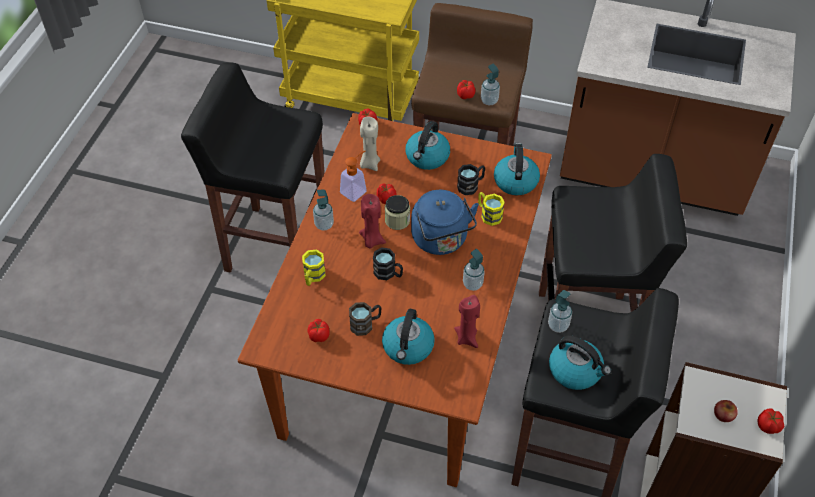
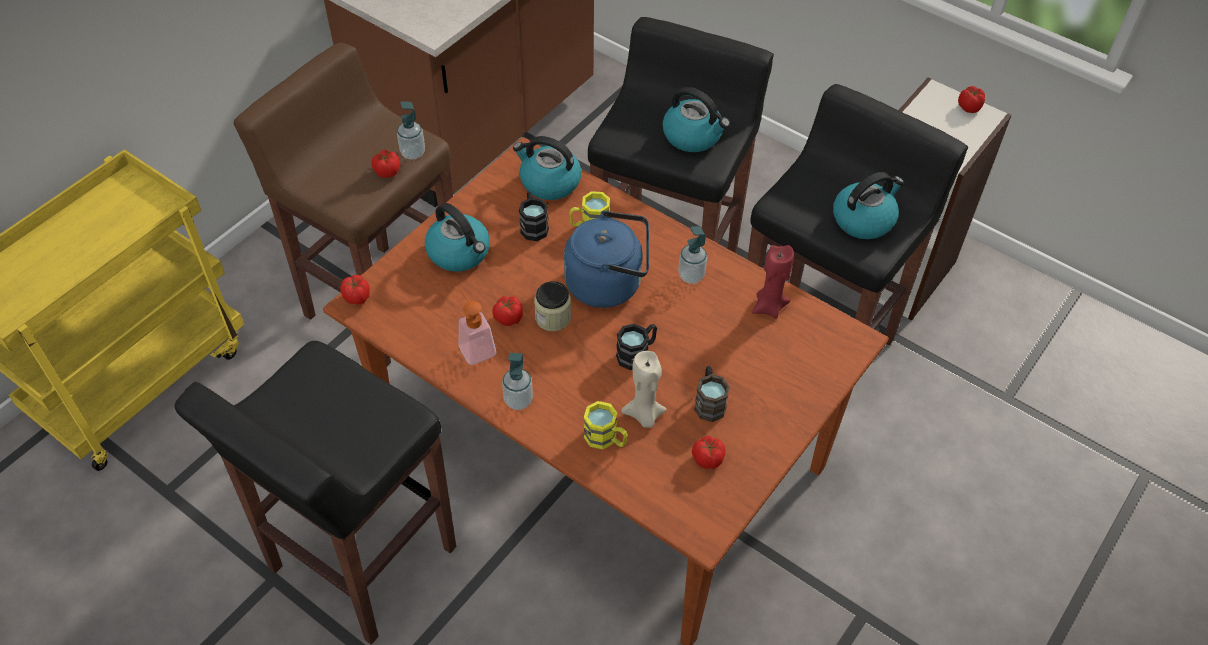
camera: 70 degrees left, 0 degrees up
red candle [359,194,386,249] -> none
beige candle [360,117,380,171] -> beige candle moved to [621,351,667,428]
kettle [382,309,435,365] -> kettle moved to [663,87,730,152]
soap dispenser [548,290,572,333] -> none
apple [714,400,738,422] -> none

